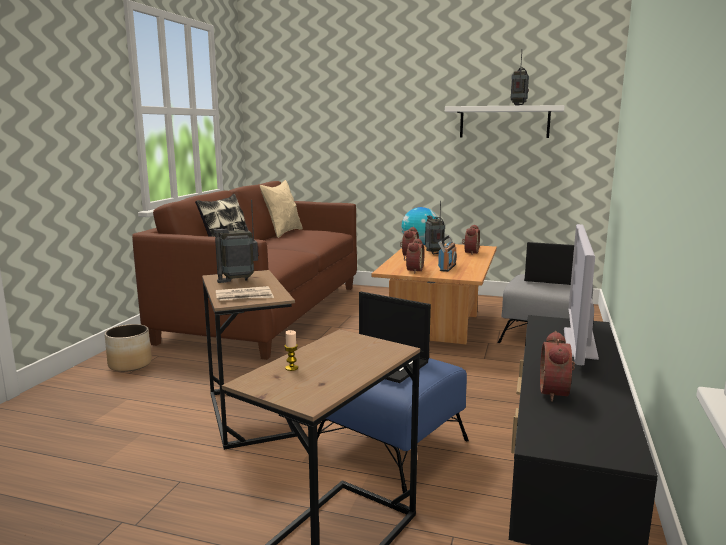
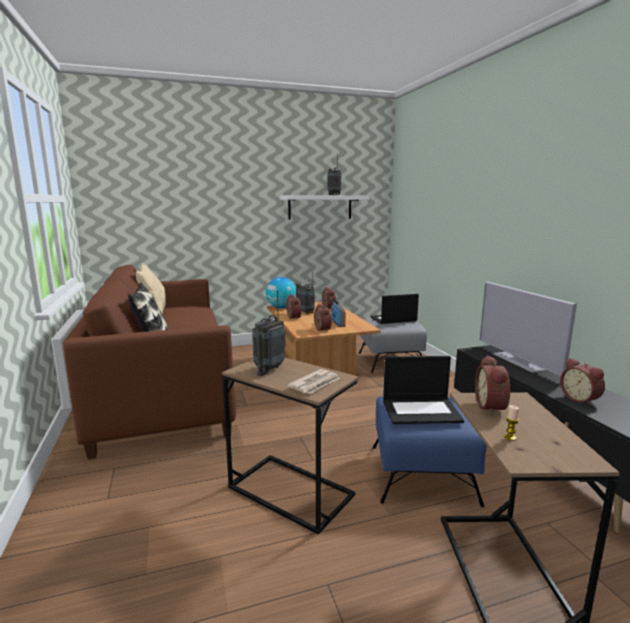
camera: 35 degrees left, 0 degrees up
planter [104,324,152,372] -> none
none -> alarm clock [475,355,510,416]

